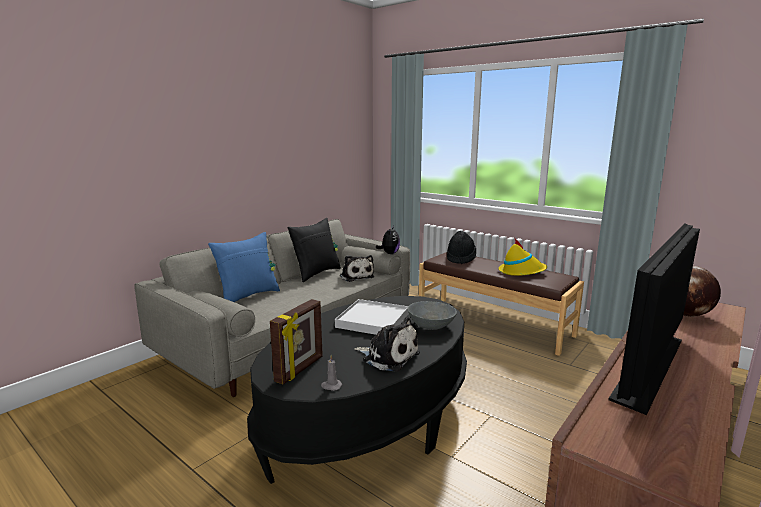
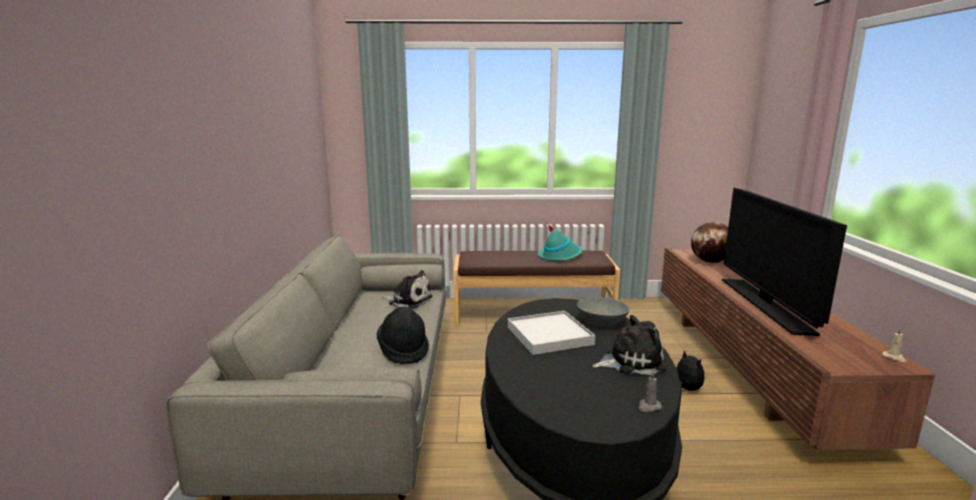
camera: 40 degrees left, 0 degrees up
blue pillow [208,232,280,302] -> none
picture frame [270,299,323,384] -> none
black pillow [288,218,341,282] -> none
plush toy [376,226,400,254] -> plush toy moved to [677,350,704,391]
black hat [447,231,476,264] -> black hat moved to [376,307,429,364]
yellow hat [499,239,547,276] -> turquoise hat [538,224,583,261]
none -> beige candle [882,328,907,362]

